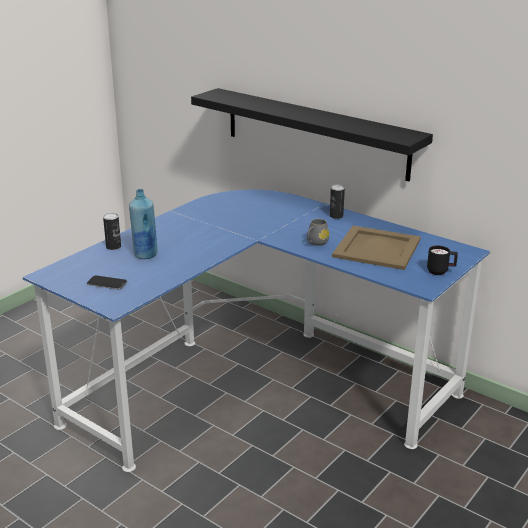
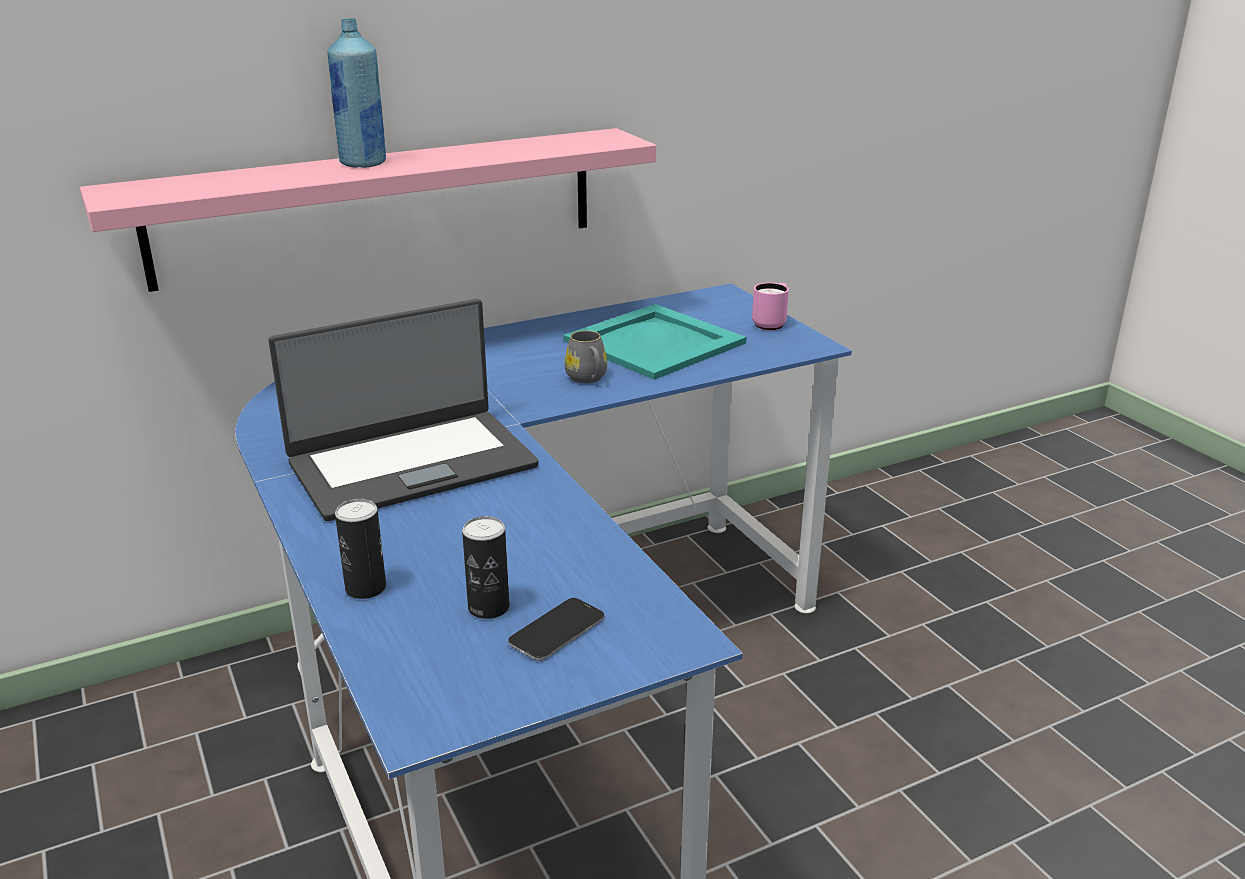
camera: 65 degrees left, 0 degrees up
blue bottle [129,189,157,259] -> blue bottle moved to [327,18,386,168]
black shelf [191,88,433,181] -> pink shelf [80,128,656,292]
can [330,185,345,219] -> can moved to [462,516,510,619]
beige tray [332,226,421,270] -> turquoise tray [563,304,747,380]
black mug [427,246,458,275] -> pink mug [752,283,789,331]
none -> laptop [268,299,539,521]

